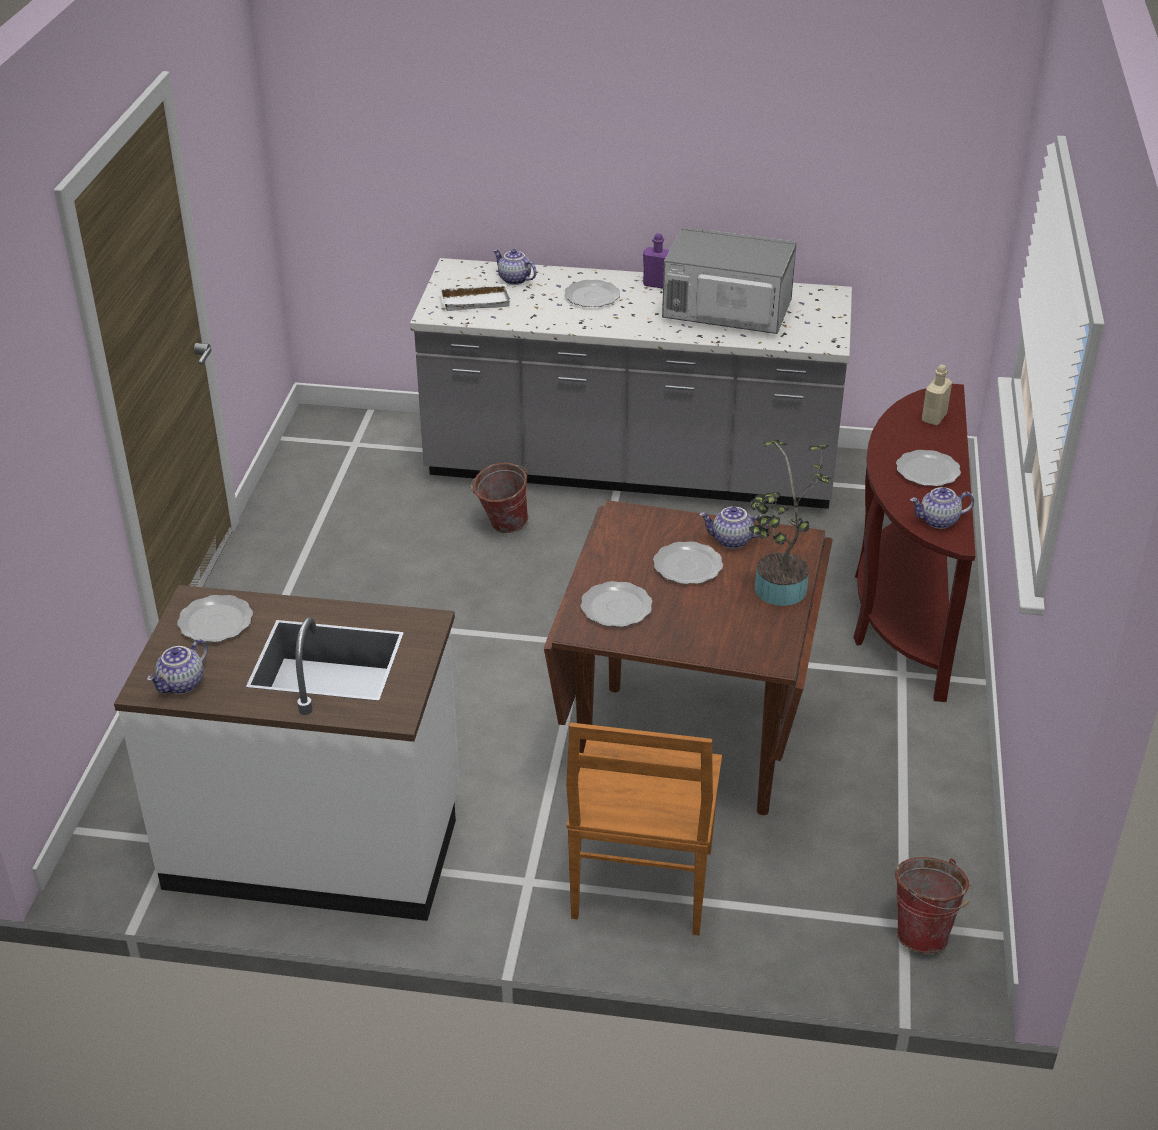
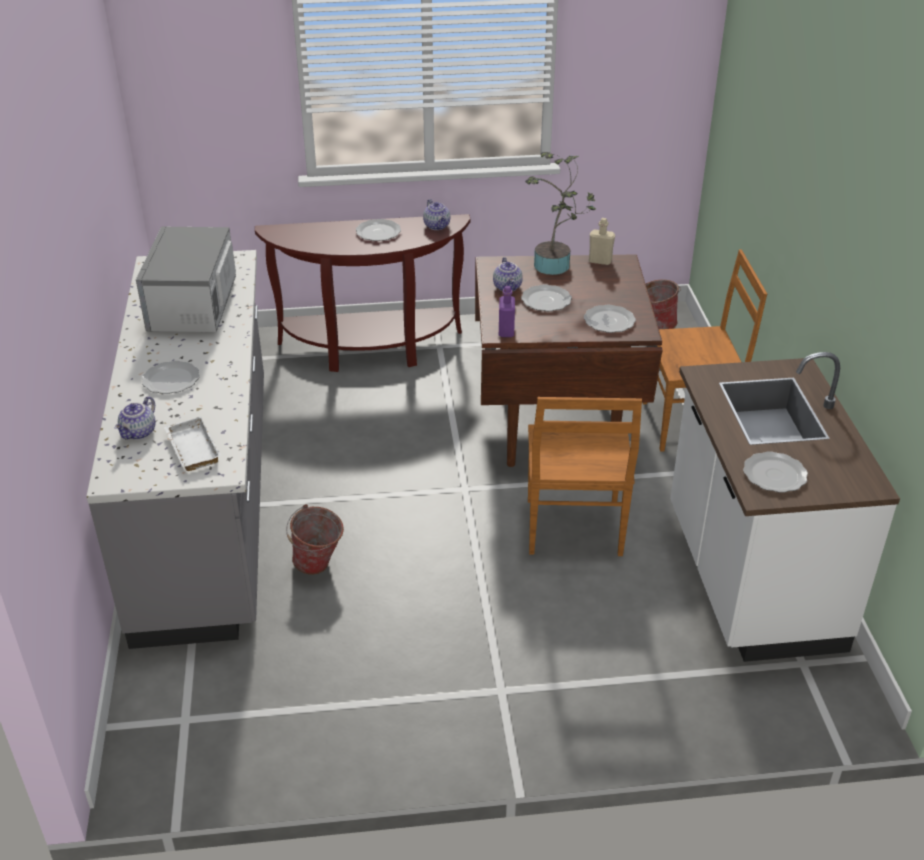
camera: 105 degrees left, 0 degrees up
teapot [147,639,208,694] -> none
purple bottle [643,233,670,289] -> purple bottle moved to [499,286,515,337]
beige bottle [922,364,952,425] -> beige bottle moved to [589,218,615,265]
none -> brown chair [528,397,642,556]

